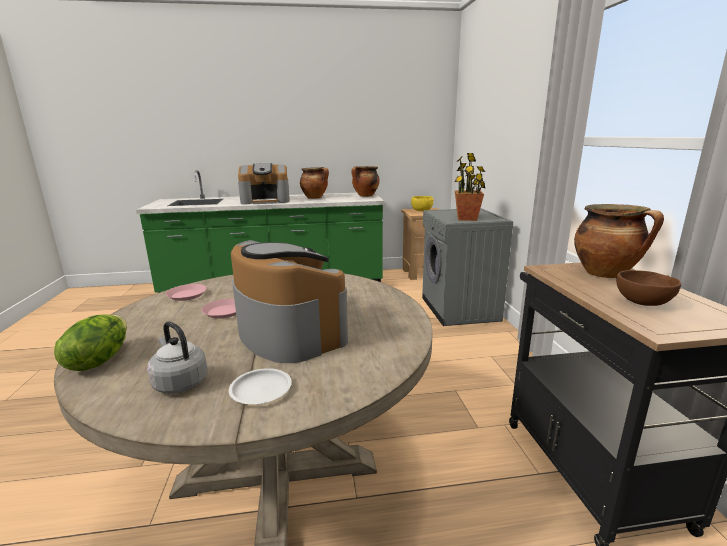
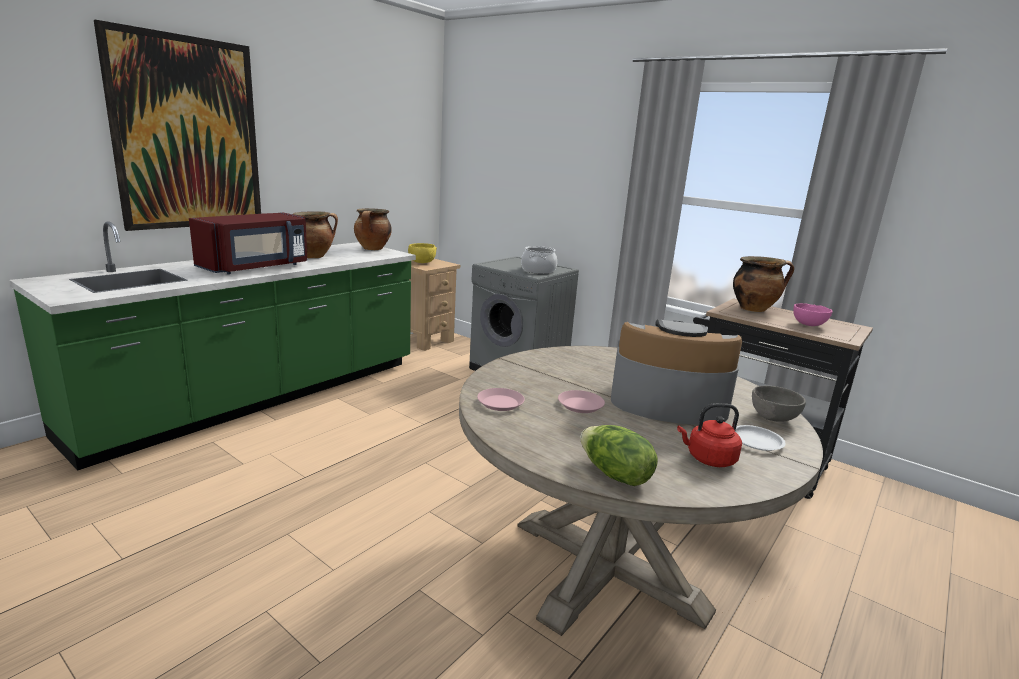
camera: 45 degrees left, 0 degrees up
grey kettle [147,321,207,394] -> red kettle [677,403,742,467]
coffee machine [238,163,290,204] -> red microwave [189,212,308,274]
potted plant [455,153,485,221] -> cooking pot [521,246,557,274]
brown bowl [616,270,681,306] -> pink bowl [793,303,833,326]
none -> picture [94,20,261,231]
none -> grey bowl [752,386,806,422]

